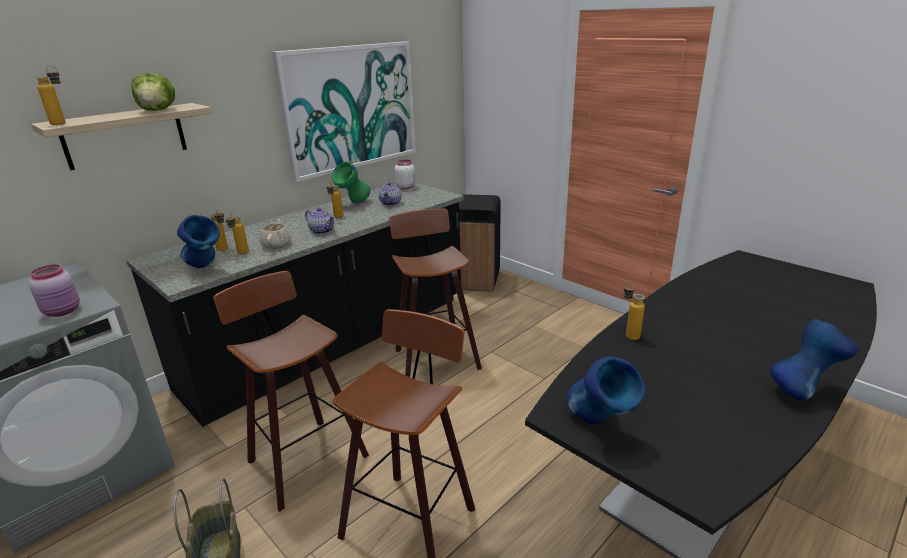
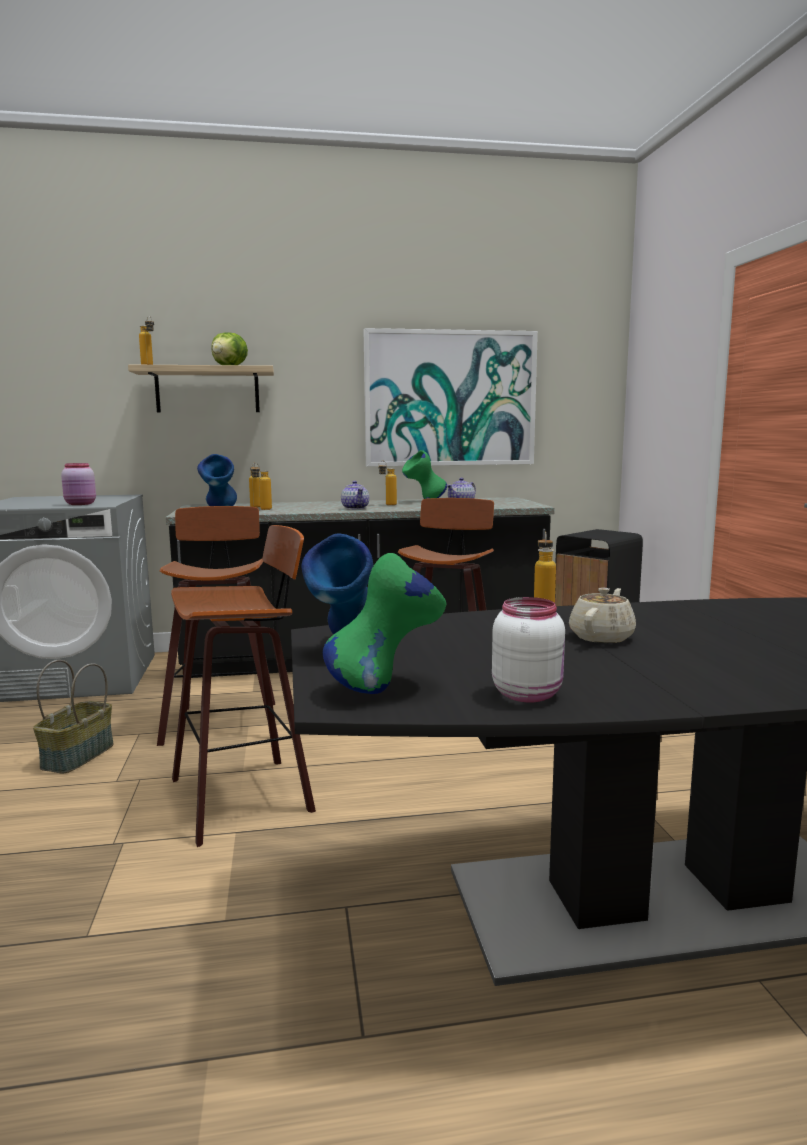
camera: 35 degrees right, 15 degrees down
beige teapot [259,219,291,249] -> beige teapot moved to [569,588,636,643]
white jar [395,160,415,189] -> white jar moved to [492,597,565,702]
blue vase [770,319,858,400] -> none
none -> green vase [323,553,446,694]

